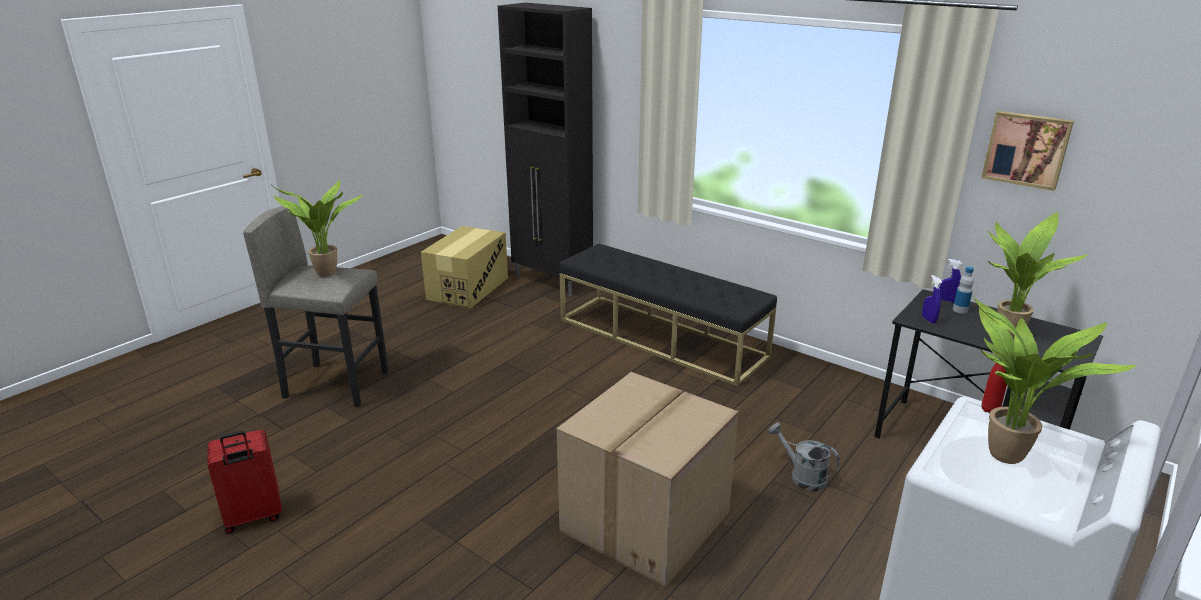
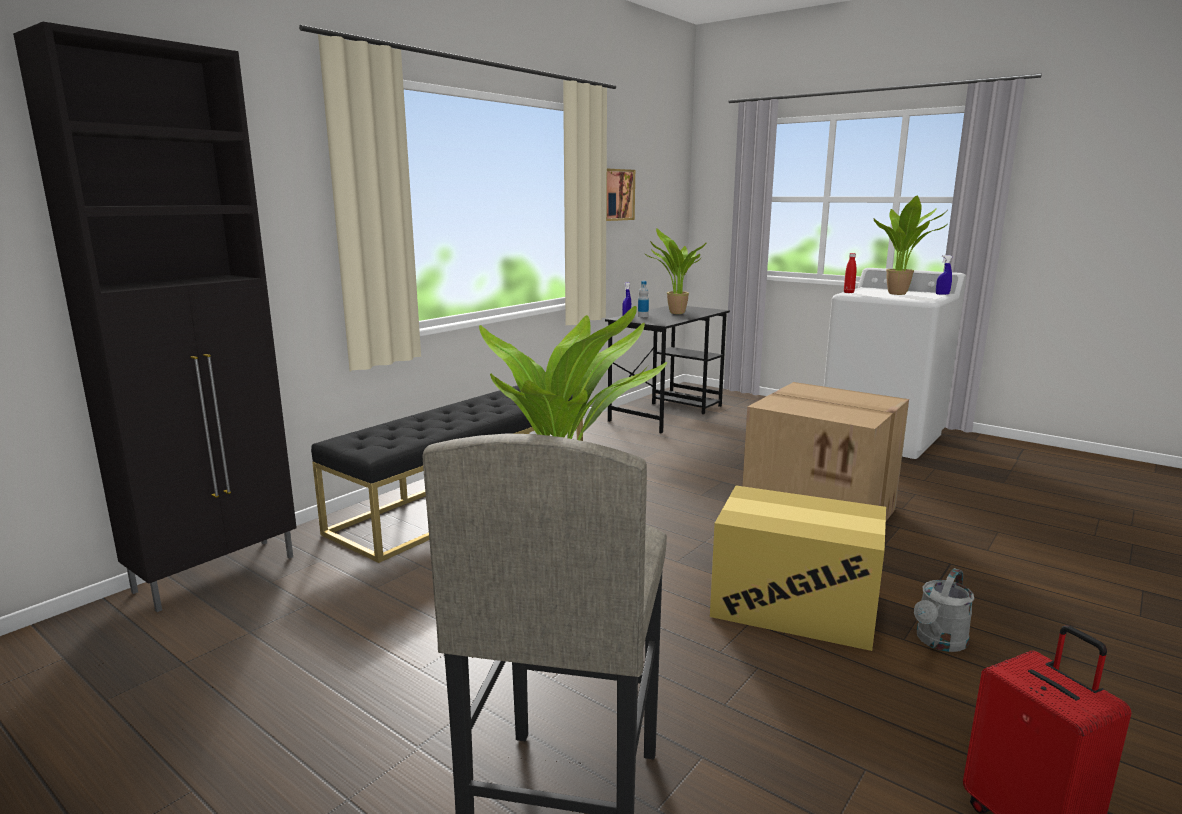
camera: 90 degrees left, 10 degrees down
cardboard box [421,226,508,308] -> cardboard box moved to [710,485,886,651]
grey watering can [768,423,840,491] -> grey watering can moved to [914,568,974,652]
blue spray bottle [922,275,943,324] -> blue spray bottle moved to [936,255,952,295]

